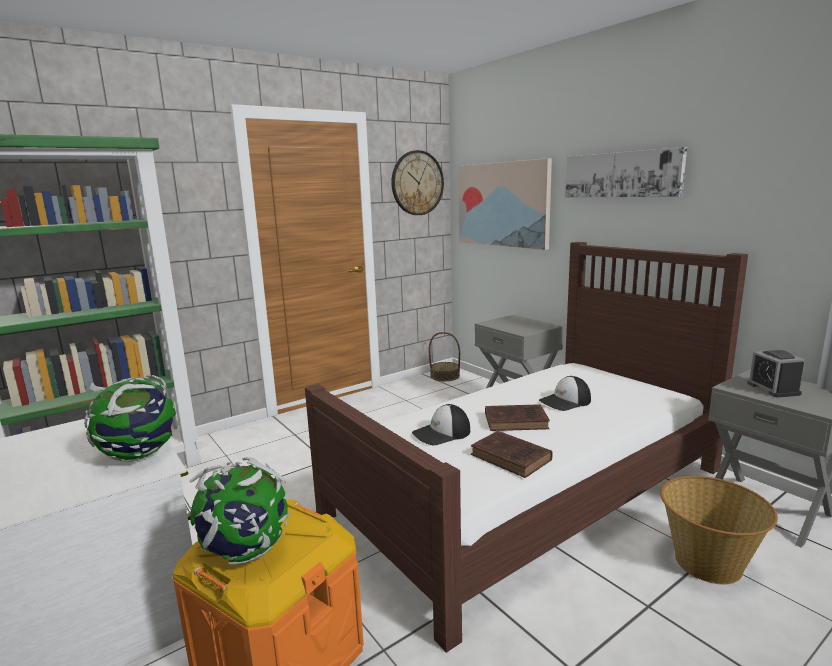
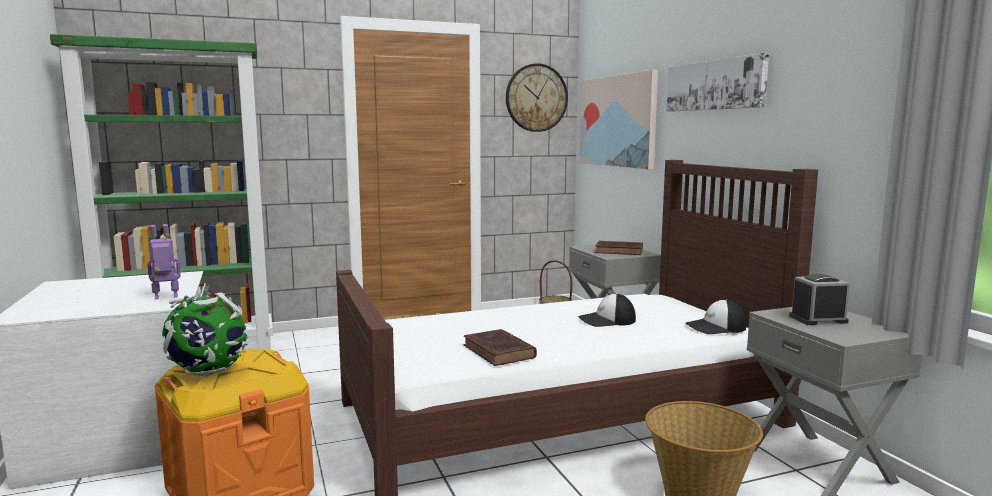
camera: 15 degrees right, 5 degrees down
globe [84,375,176,462] -> toy robot [148,224,181,299]
cap [412,404,470,445] -> cap moved to [685,299,746,334]
brown book [485,404,550,431] -> brown book moved to [595,241,643,255]
alarm clock [747,350,805,398] -> alarm clock turned 75 degrees clockwise [789,274,850,325]

